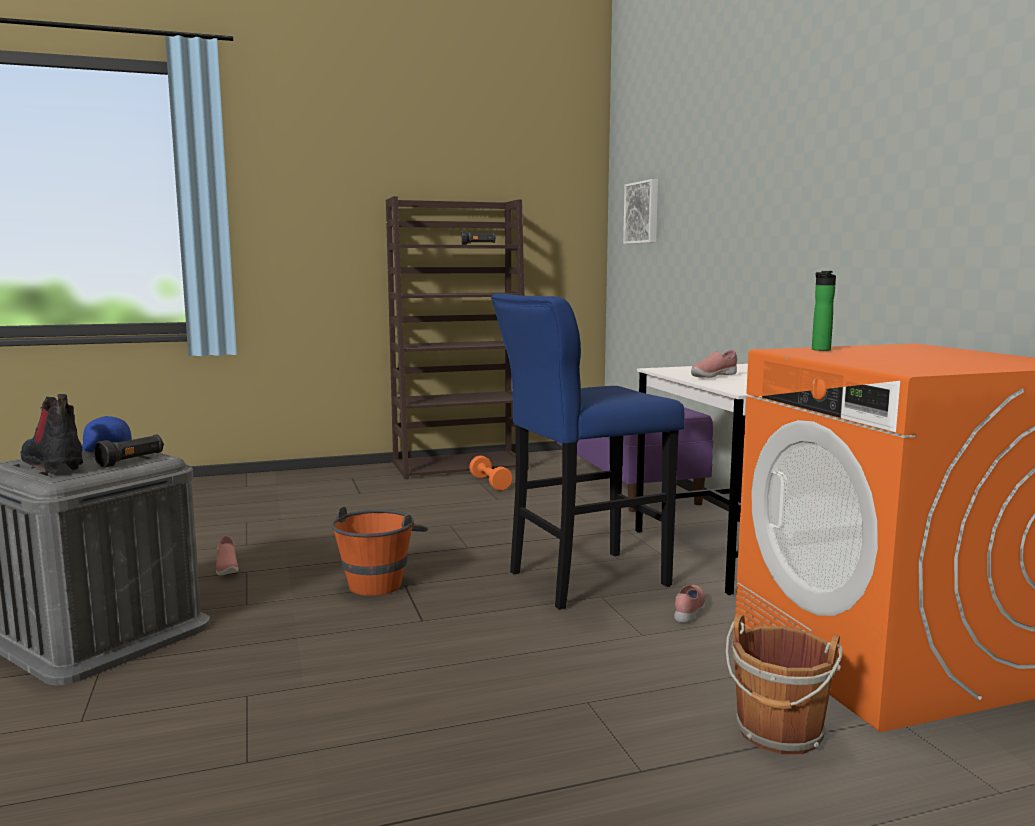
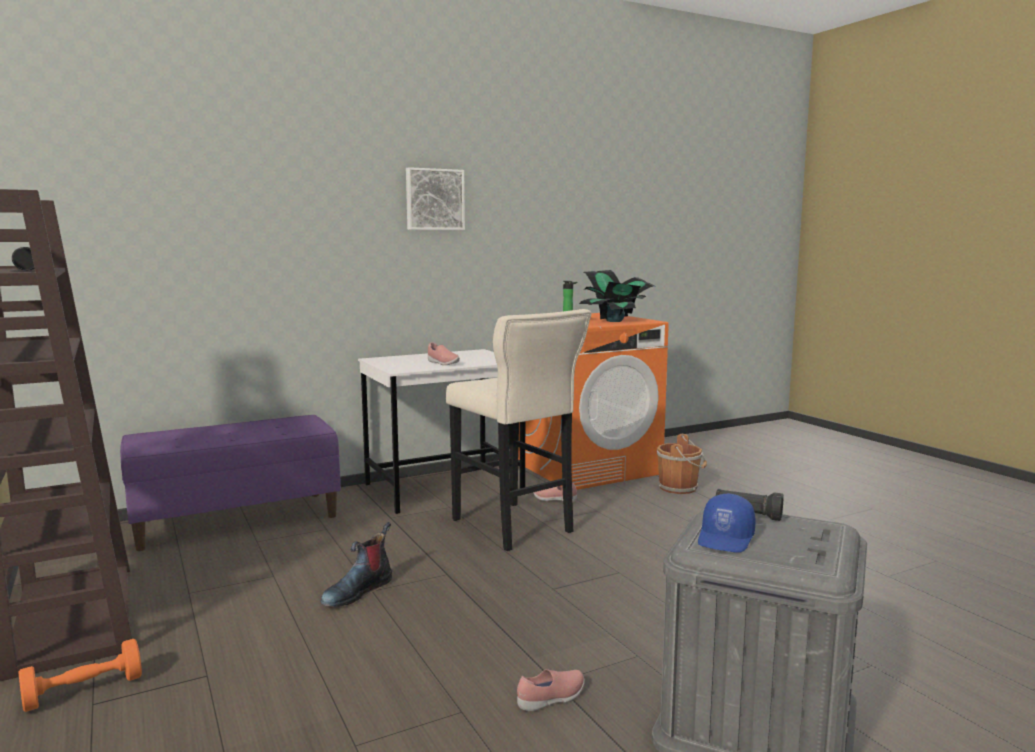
camera: 100 degrees left, 0 degrees up
boot [20,394,83,473] -> boot moved to [320,522,392,607]
orange bucket [331,507,428,596] -> none
orange dumbbell [469,456,513,491] -> orange dumbbell moved to [18,639,142,712]
blue stool [491,293,685,610] -> beige stool [446,309,591,551]
picture [623,179,658,244] -> picture moved to [406,167,465,230]
none -> potted plant [579,270,655,322]

